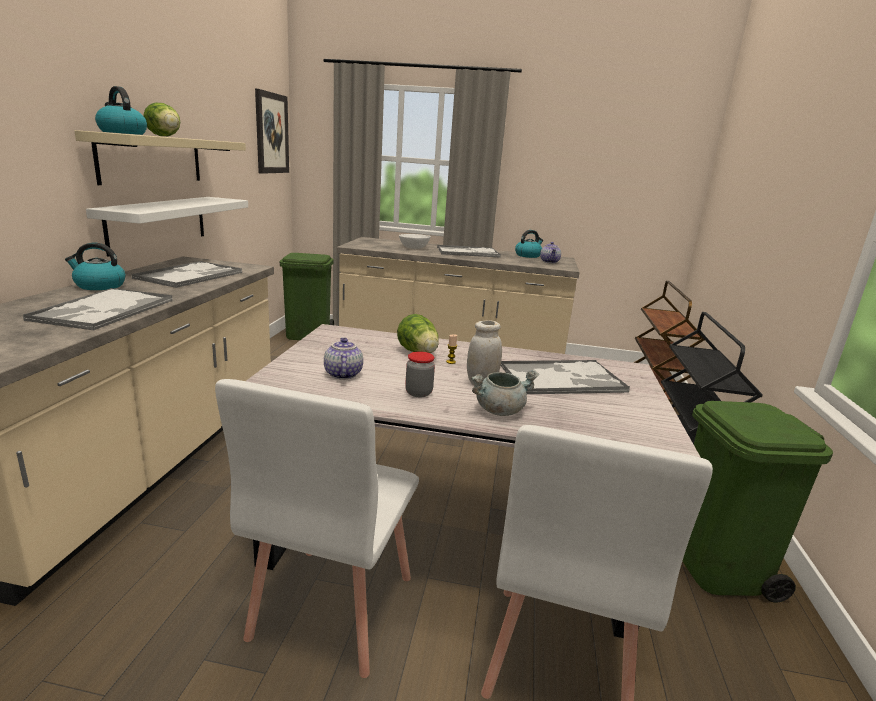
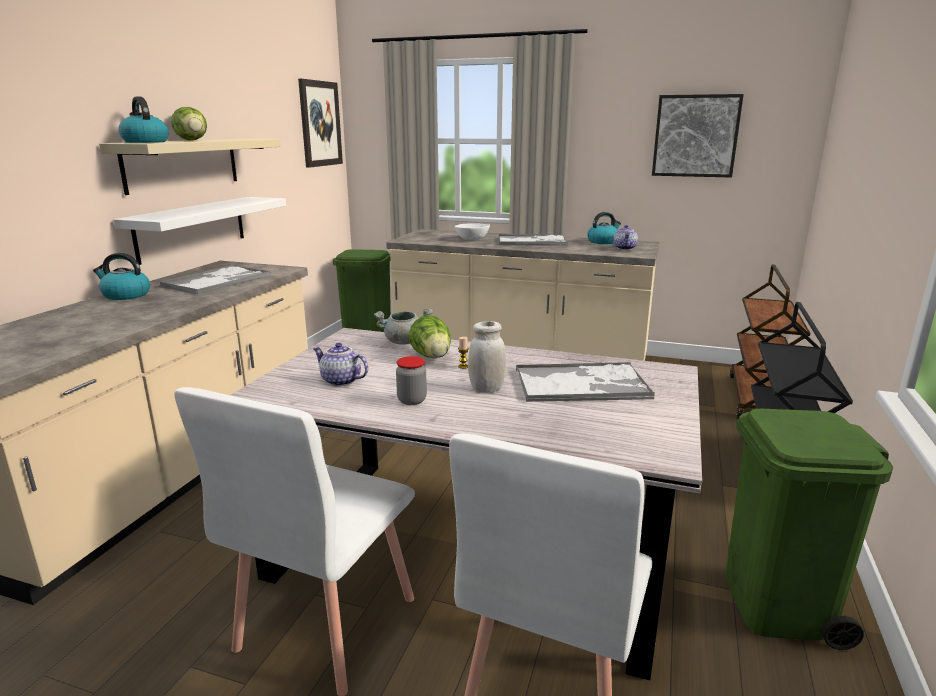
camera: 10 degrees right, 0 degrees up
tray [23,288,173,331] -> none
teapot [324,338,363,379] -> teapot turned 60 degrees counterclockwise [313,343,368,386]
grey cooking pot [471,370,539,416] -> grey cooking pot moved to [374,309,433,345]
none -> picture [652,94,744,178]

